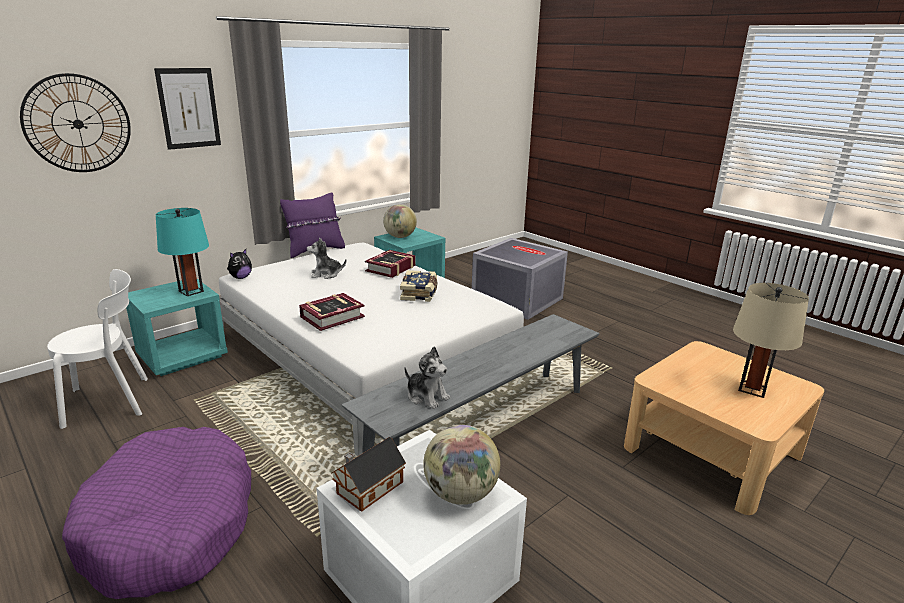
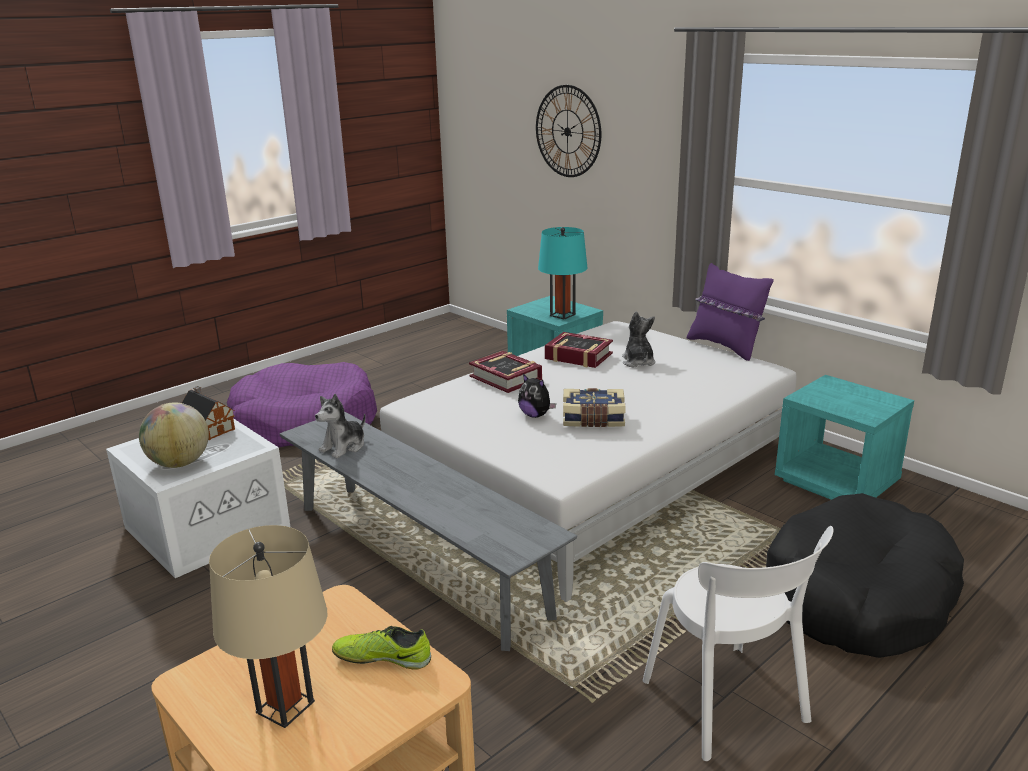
camera: 90 degrees right, 0 degrees up
white chair [47,269,148,429] -> white chair moved to [643,526,833,761]
picture [154,68,221,150] -> none
plush toy [227,249,252,279] -> plush toy moved to [518,374,556,418]
book [365,250,415,278] -> book moved to [545,332,613,368]
globe [383,204,417,238] -> none
grey storage box [472,238,568,320] -> black dog bed [766,493,964,658]
none -> shoe [332,626,431,670]

